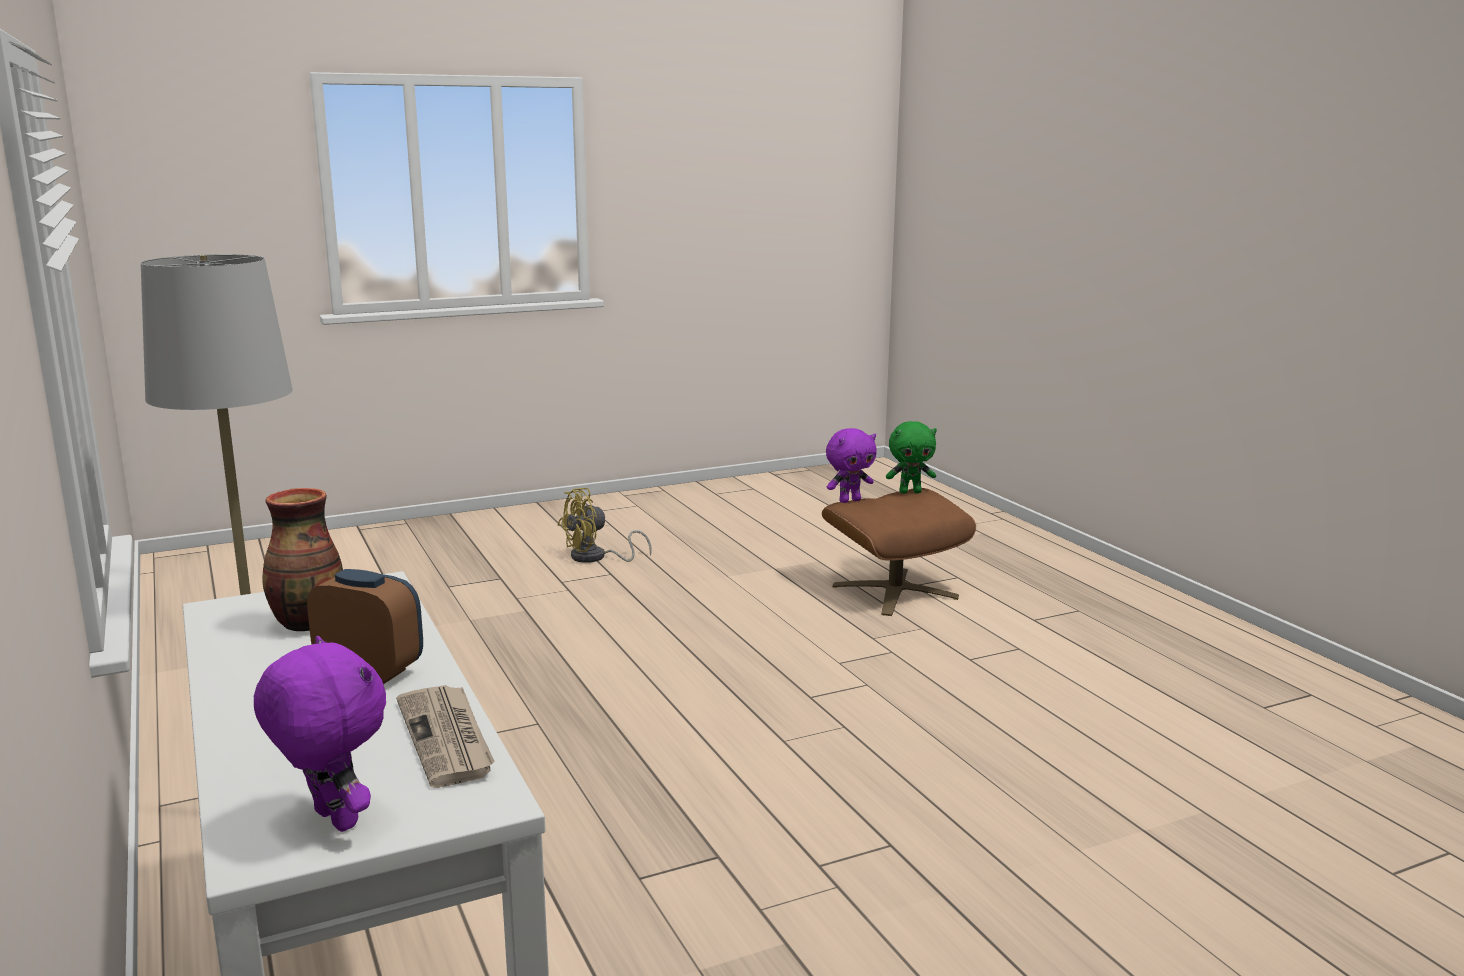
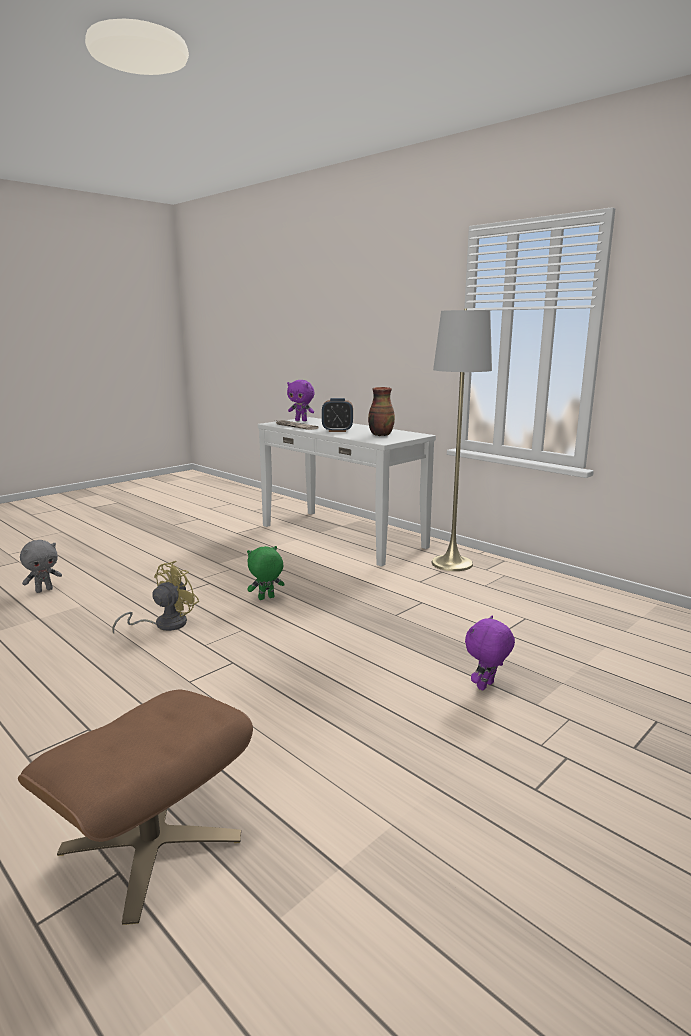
camera: 160 degrees right, 0 degrees up
yellow fan [558,488,652,563] -> yellow fan moved to [112,561,199,633]
purple plush toy [826,428,877,503] -> purple plush toy moved to [465,616,515,690]
green plush toy [886,421,937,494] -> green plush toy moved to [247,546,285,600]
none -> grey plush toy [20,540,62,593]

